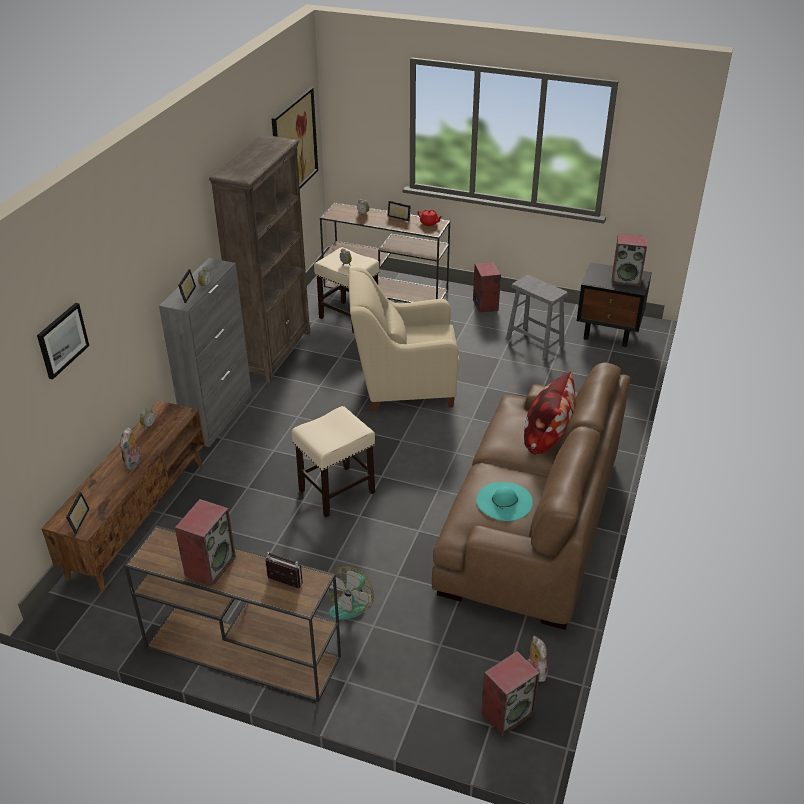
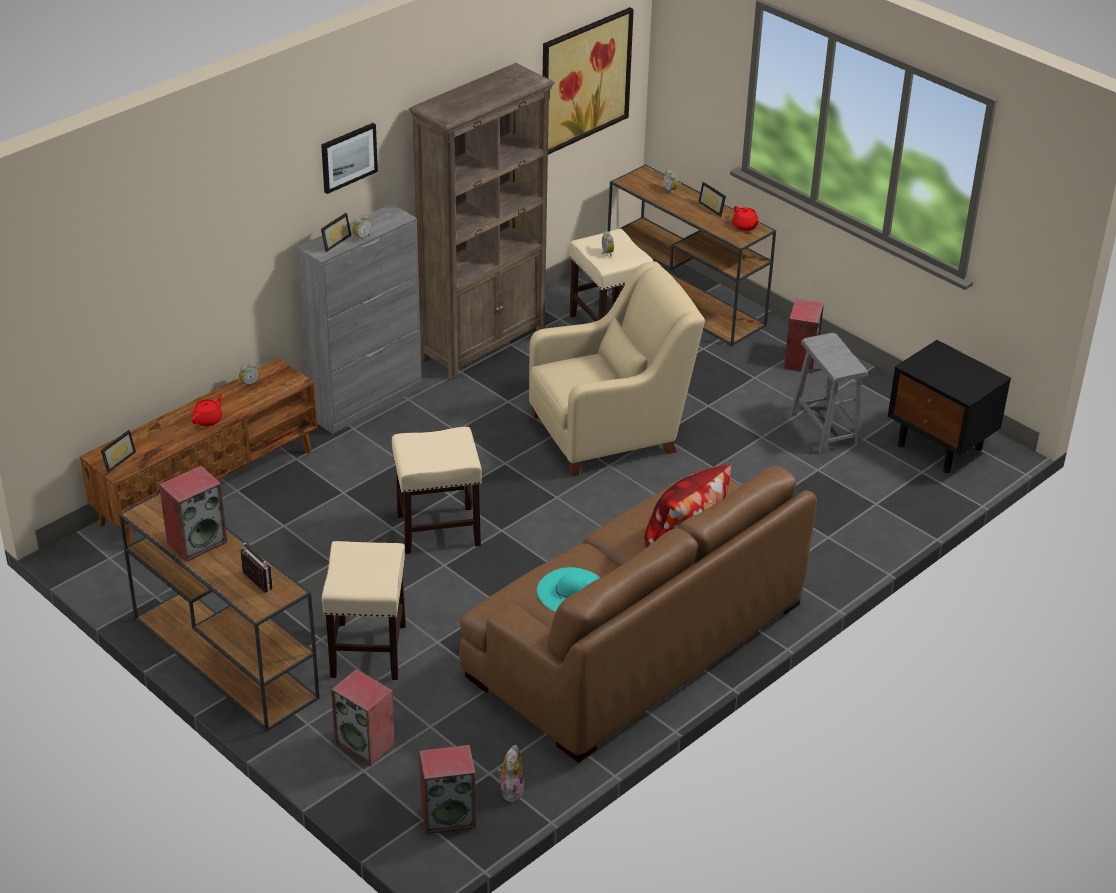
camera: 25 degrees right, 0 degrees up
picture [37,303,89,379] -> picture moved to [321,123,378,194]
plush toy [120,428,141,470] -> red teapot [192,393,223,426]
fan [327,567,374,620] -> beige stool [322,541,406,680]
beige armchair [349,267,459,411] -> beige armchair turned 135 degrees clockwise [529,261,705,476]
speaker [611,234,647,287] -> speaker moved to [331,669,395,766]

